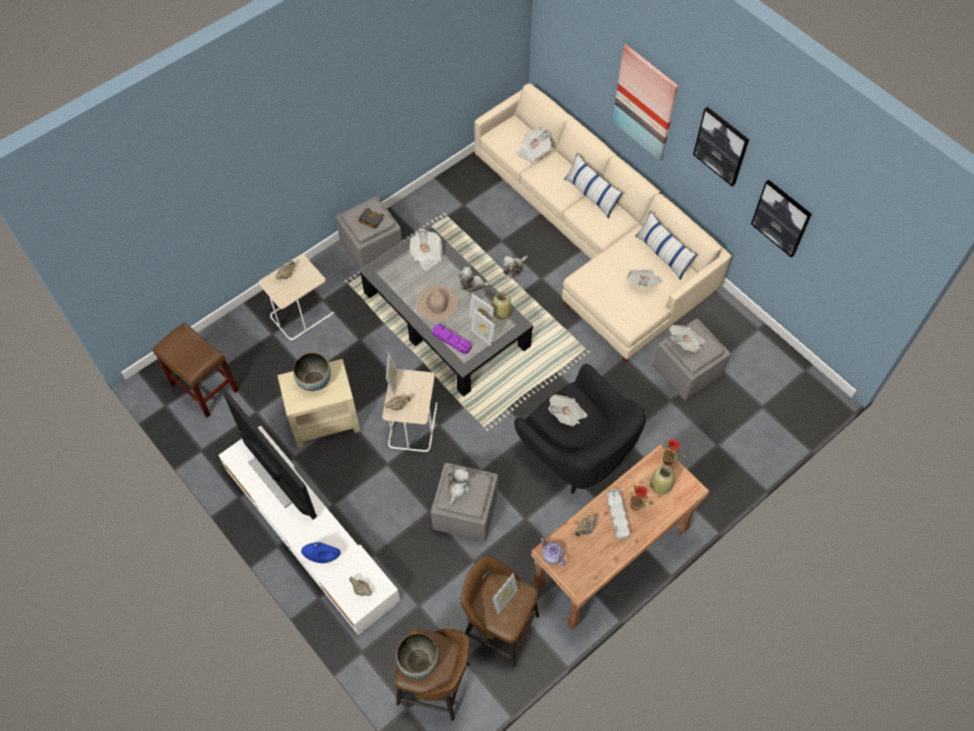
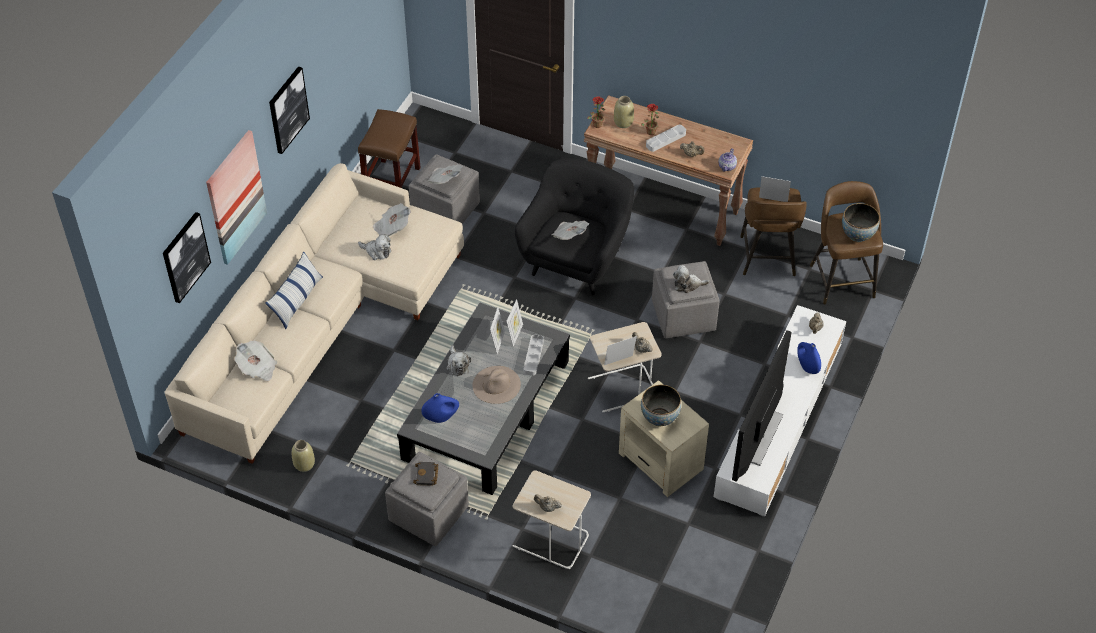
camera: 115 degrees left, 10 degrees down
brown stool [152,322,239,418] -> brown stool moved to [358,109,421,188]
newspaper [409,229,443,270] -> blue vase [421,393,459,423]
purple tray [432,324,471,354] -> grey tray [523,334,544,376]
beige vase [492,292,512,320] -> beige vase moved to [292,440,315,472]
plush toy [503,256,528,278] -> plush toy moved to [358,234,391,260]
pillow [635,211,697,280] -> none
picture [751,180,812,258] -> picture moved to [163,212,211,303]

